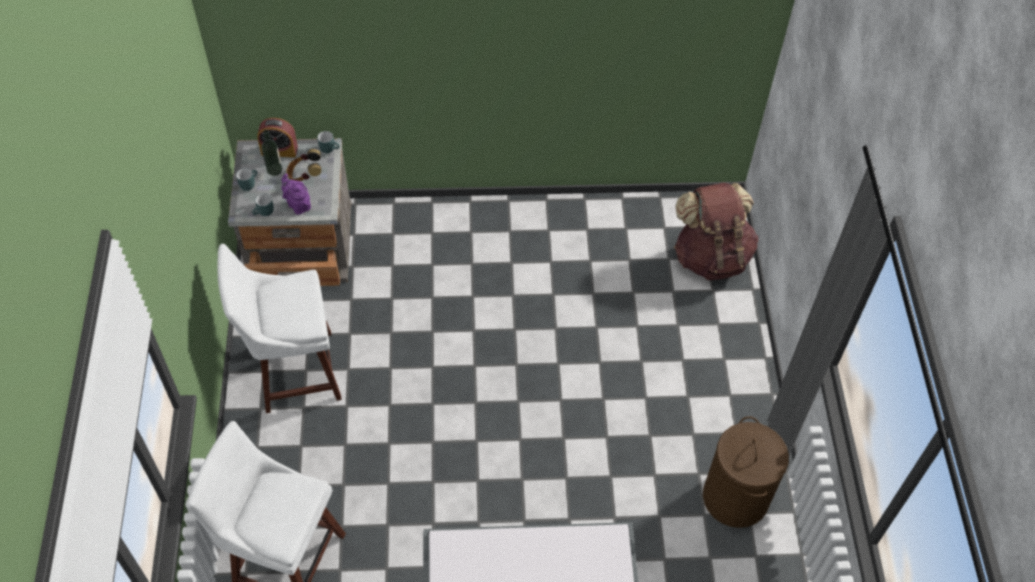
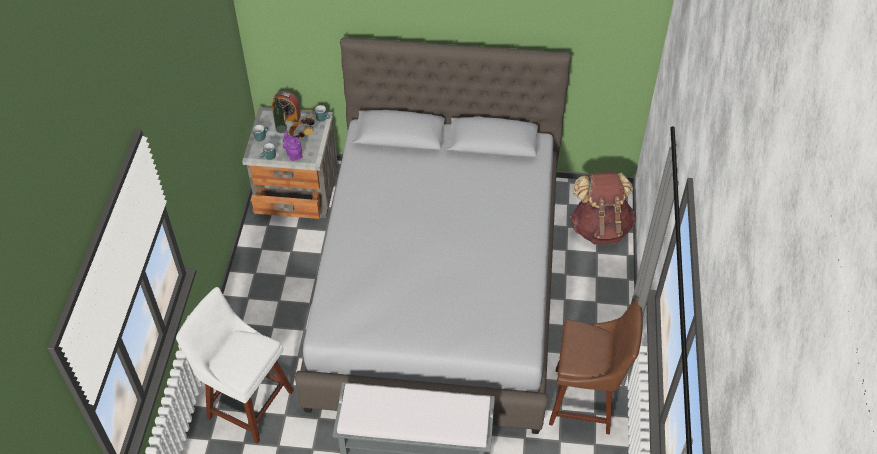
camera: 10 degrees right, 5 degrees down
white chair [217,244,342,413] -> none
brown laundry basket [703,416,789,528] -> brown chair [549,299,643,434]
none -> grey bed [295,37,571,434]

